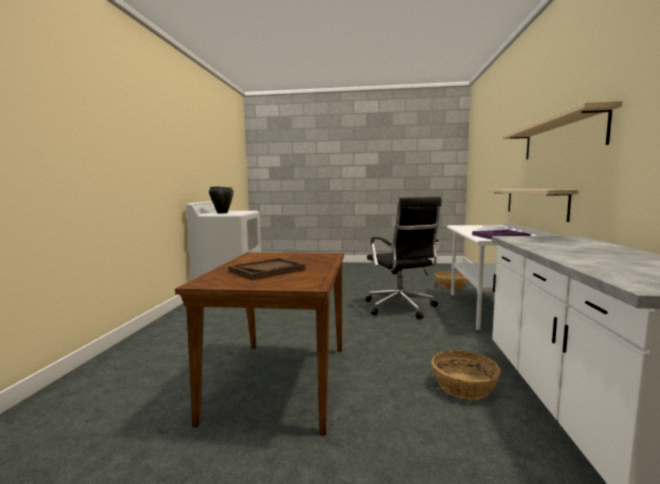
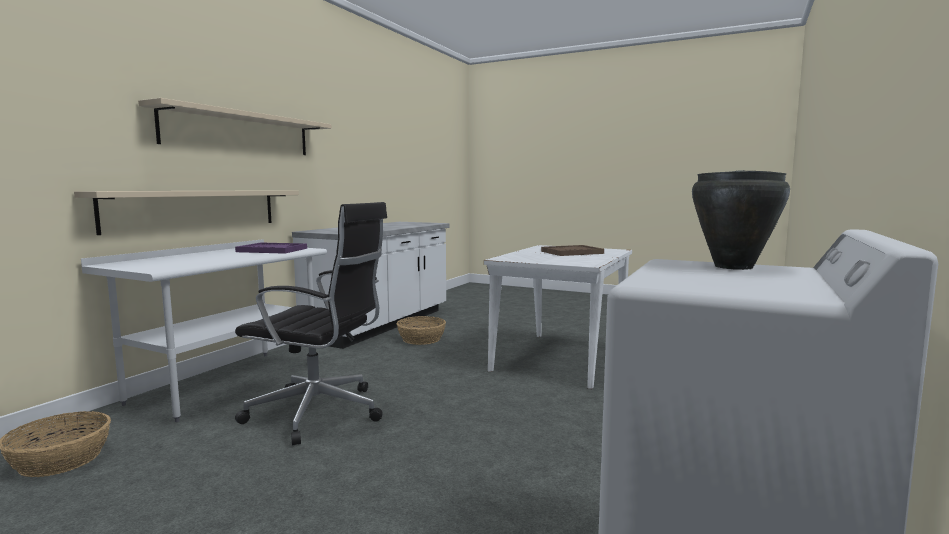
camera: 160 degrees left, 0 degrees up
brown dining table [175,252,344,436] -> white dining table [484,245,632,389]
black office chair [365,197,441,319] -> black office chair turned 105 degrees clockwise [235,202,387,445]

